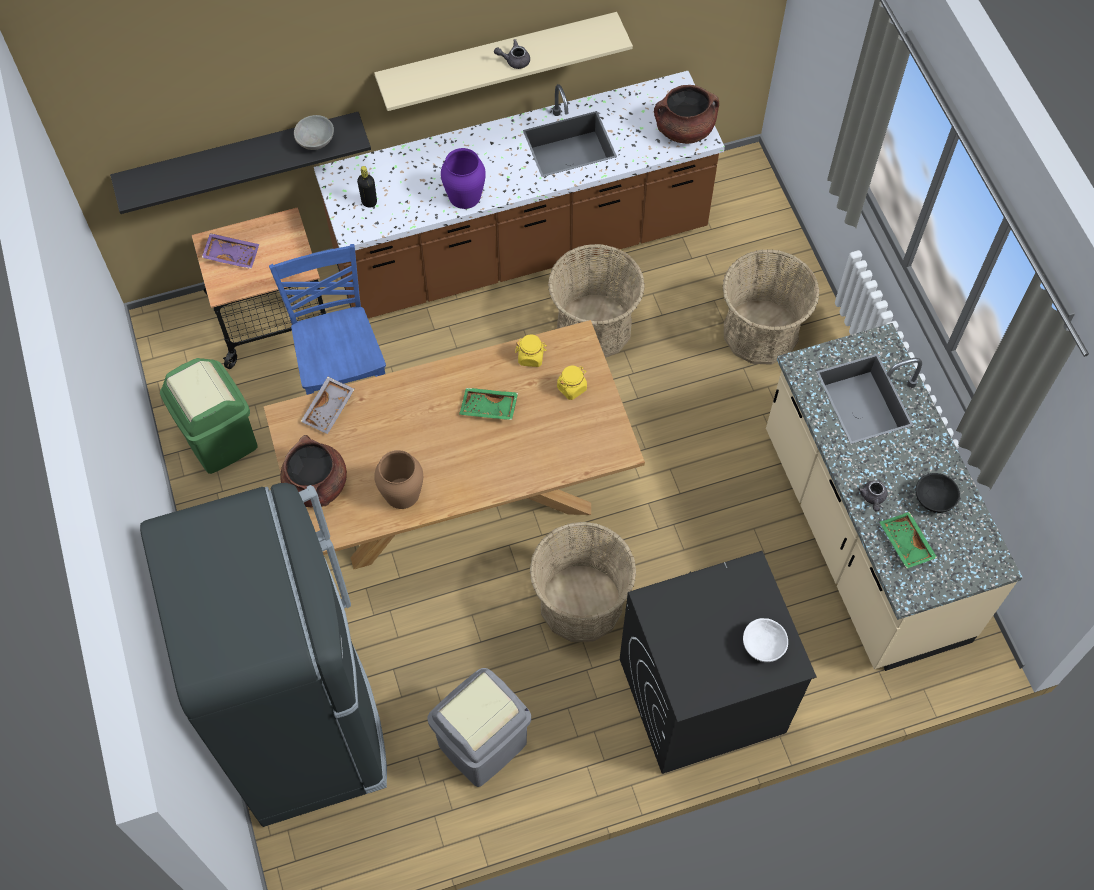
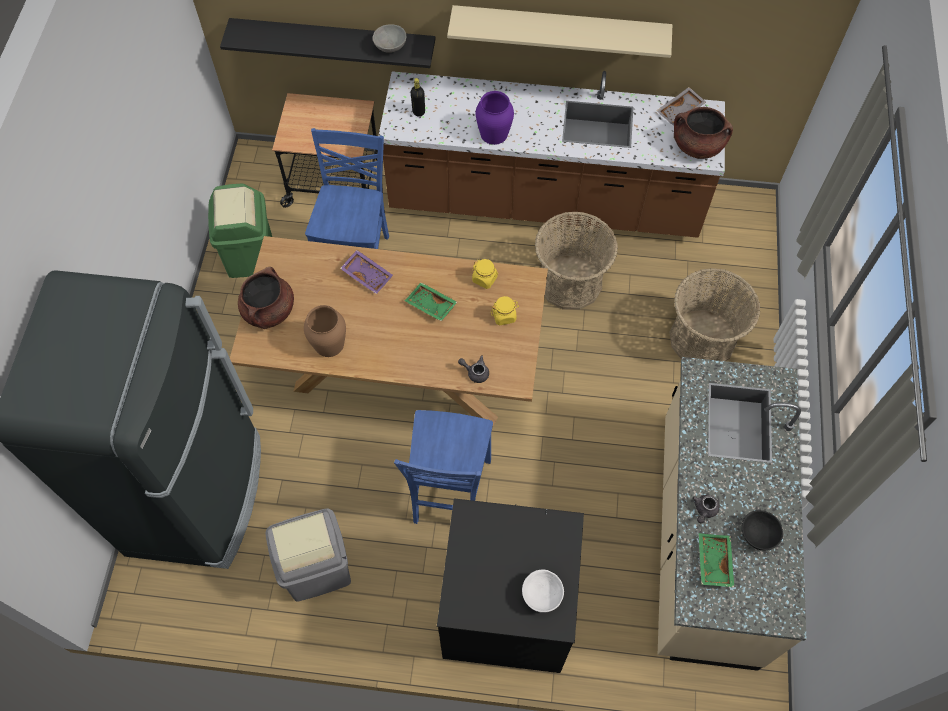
camera: 25 degrees right, 0 degrees up
purple tray [202,233,259,269] -> purple tray moved to [340,250,393,294]
grey tray [300,377,355,434] -> grey tray moved to [657,87,706,126]
grey teapot [494,39,530,69] -> grey teapot moved to [458,355,489,383]
basket [530,522,636,642] -> blue chair [394,410,493,524]

